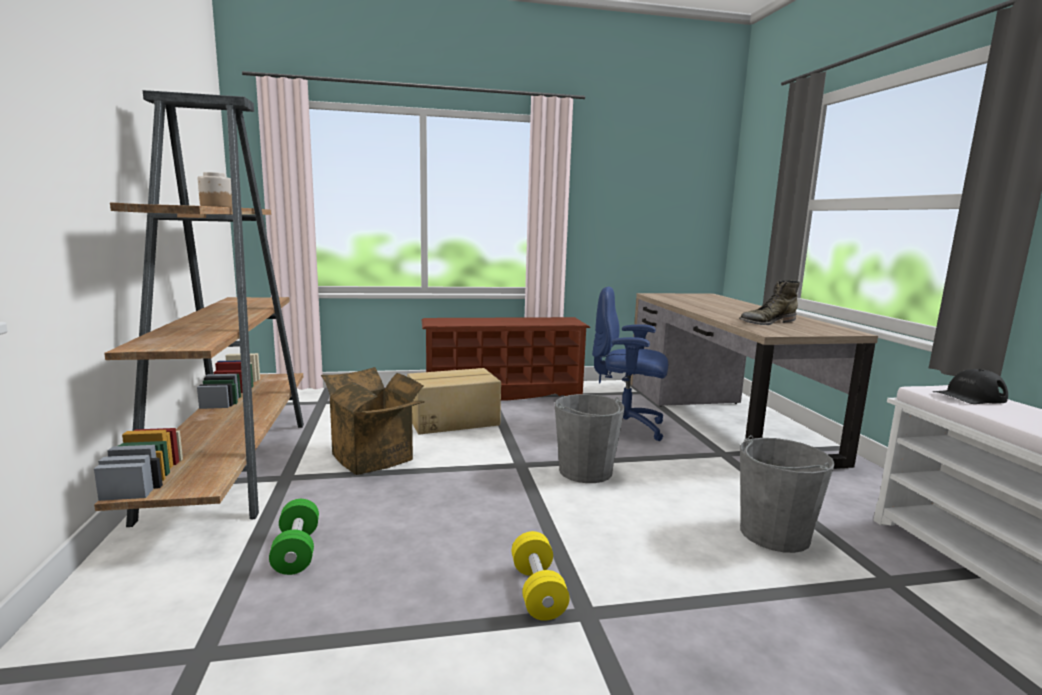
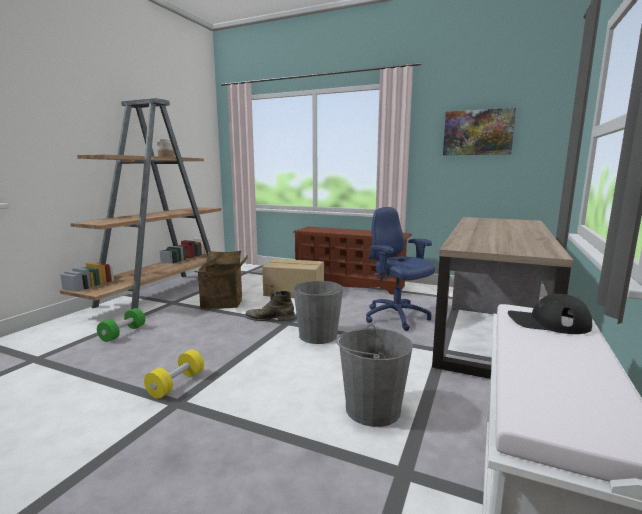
camera: 35 degrees right, 0 degrees up
green boot [739,280,800,325] -> green boot moved to [245,291,295,321]
none -> picture [443,108,516,155]

